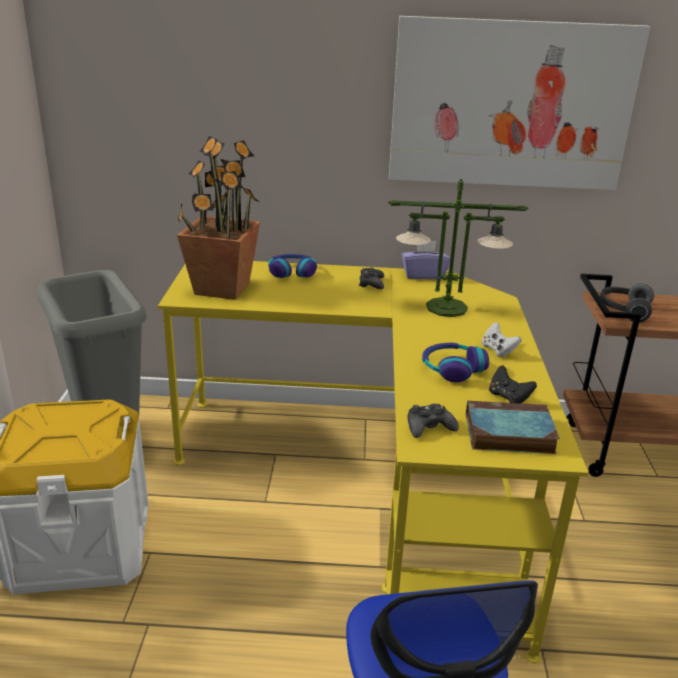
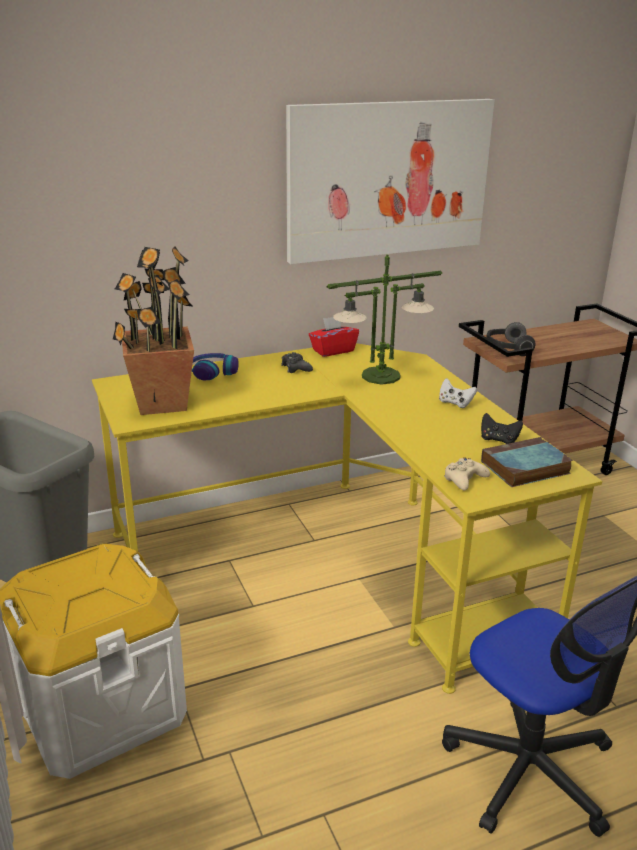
camera: 25 degrees left, 0 degrees up
purple tissue box [401,241,451,280] -> red tissue box [309,317,359,357]
black game controller [407,403,459,438] -> beige game controller [444,457,490,491]
headphones [422,343,489,383] -> none

